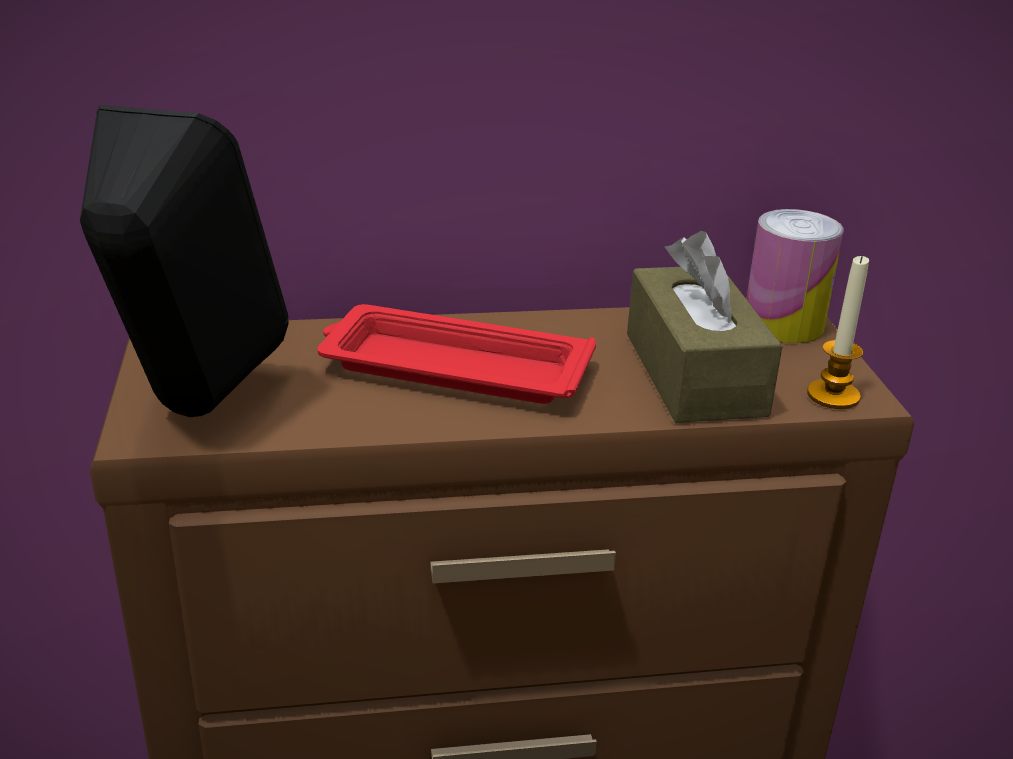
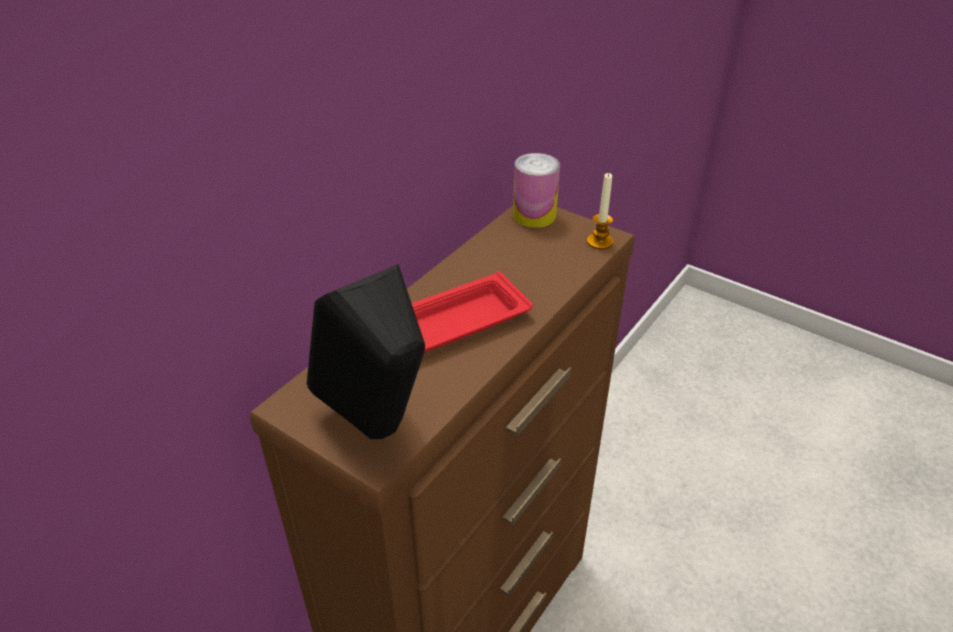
camera: 45 degrees left, 10 degrees up
brown tissue box [627,231,783,423] -> none

